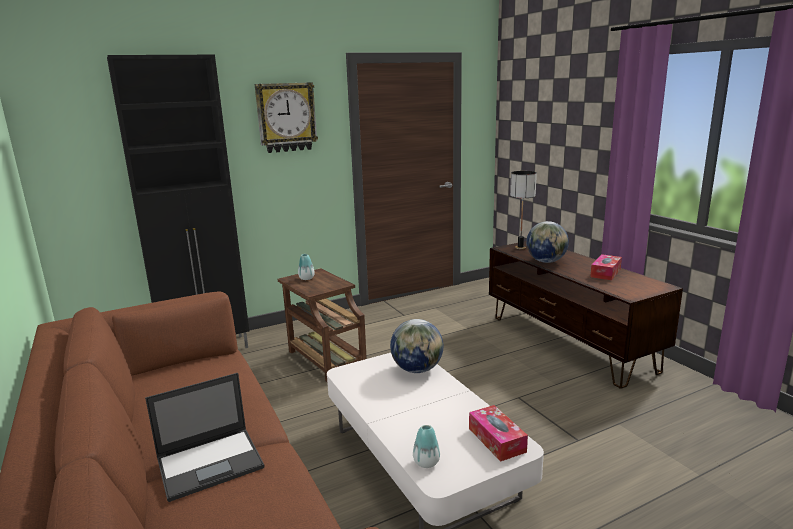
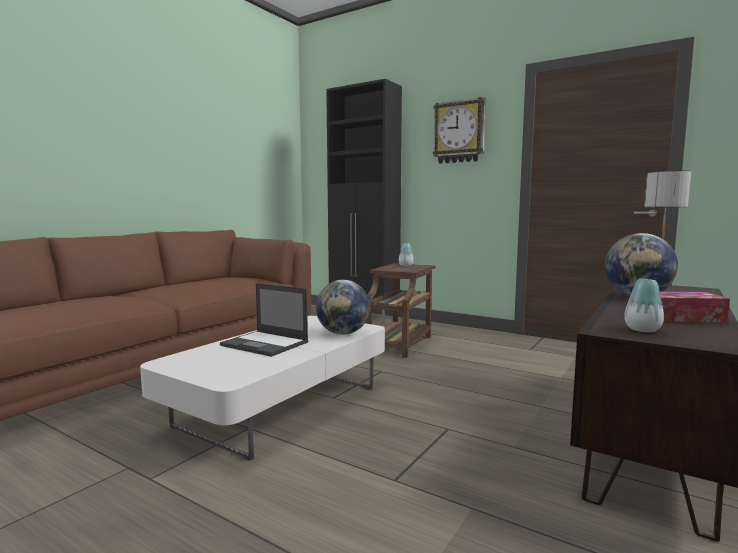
camera: 60 degrees right, 10 degrees down
laptop [145,373,264,502] -> laptop moved to [220,283,308,357]
vase [413,425,440,468] -> vase moved to [624,278,664,332]
tissue box [469,405,528,462] -> none

